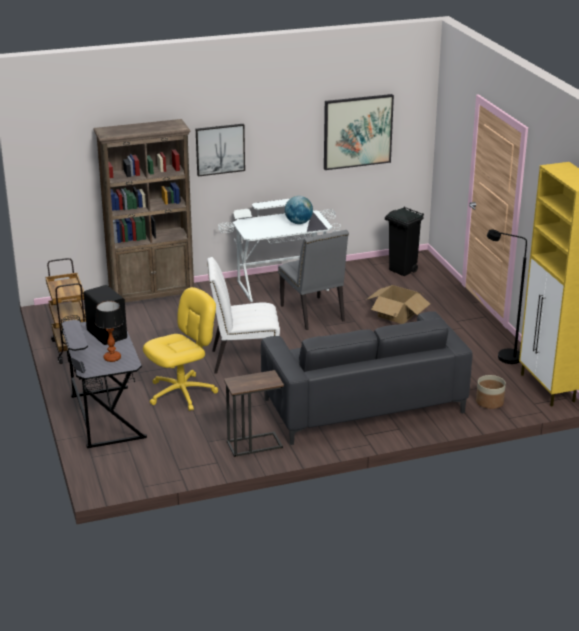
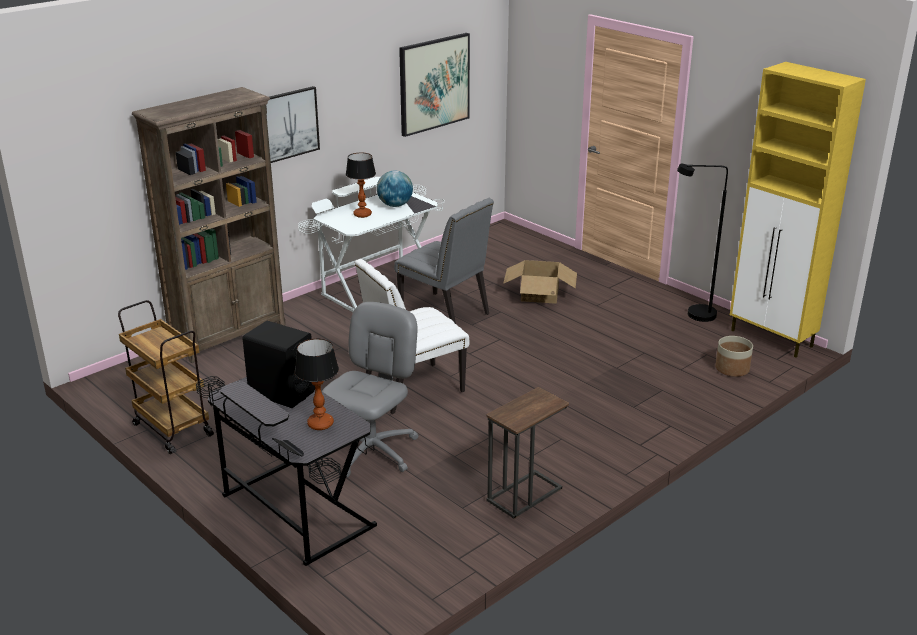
camera: 25 degrees left, 0 degrees up
yellow office chair [143,287,218,411] -> grey office chair [322,302,419,477]
grey sofa [261,311,473,445] -> none
black trash can [385,206,424,276] -> none
none -> table lamp [346,152,376,218]

